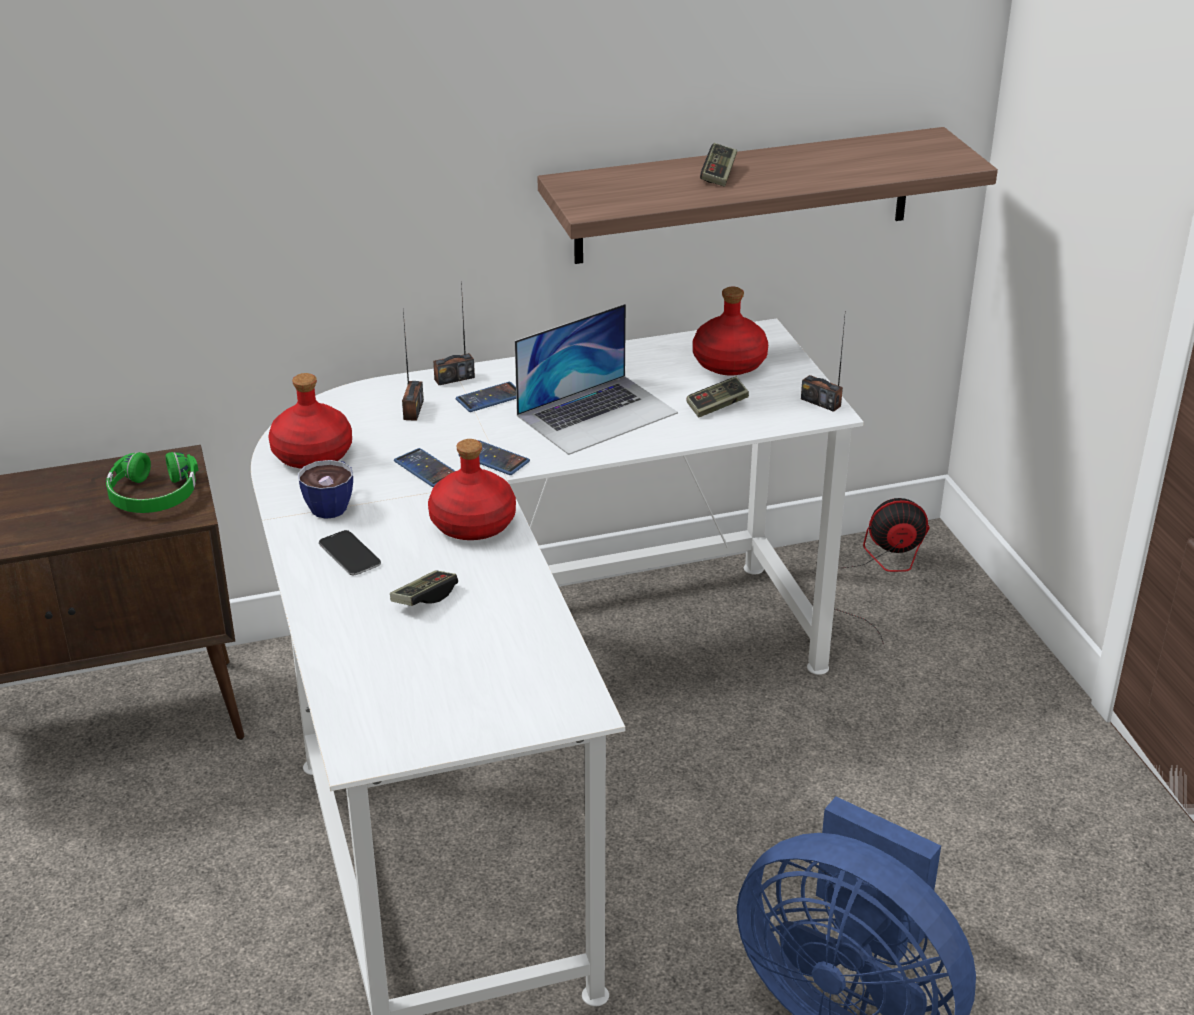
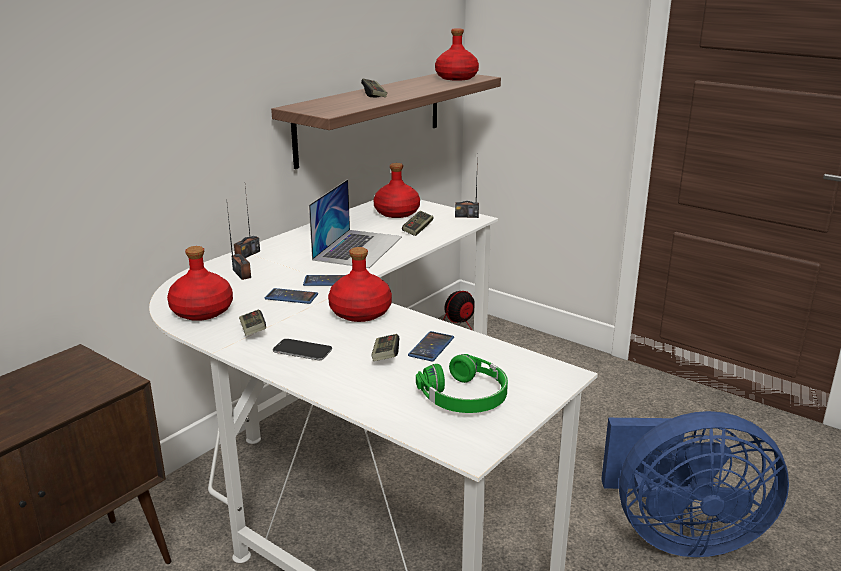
camera: 35 degrees left, 10 degrees down
green headphones [106,452,198,513] -> green headphones moved to [416,354,508,413]
cup [298,460,353,519] -> game controller [239,310,266,336]
phone [456,382,516,412] -> phone moved to [408,331,454,361]
none -> red bottle [435,28,479,81]

